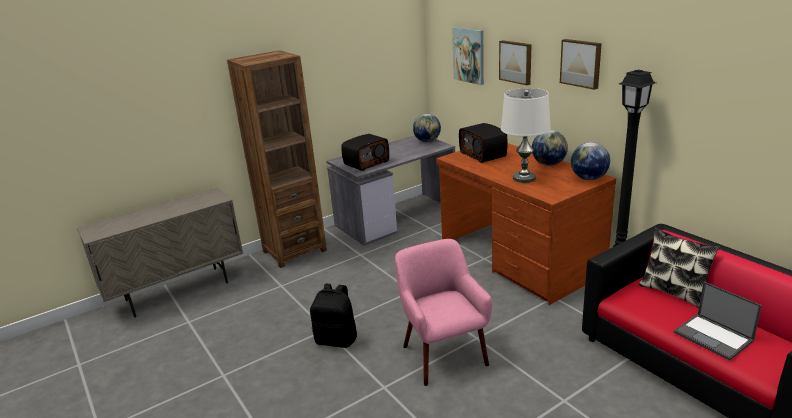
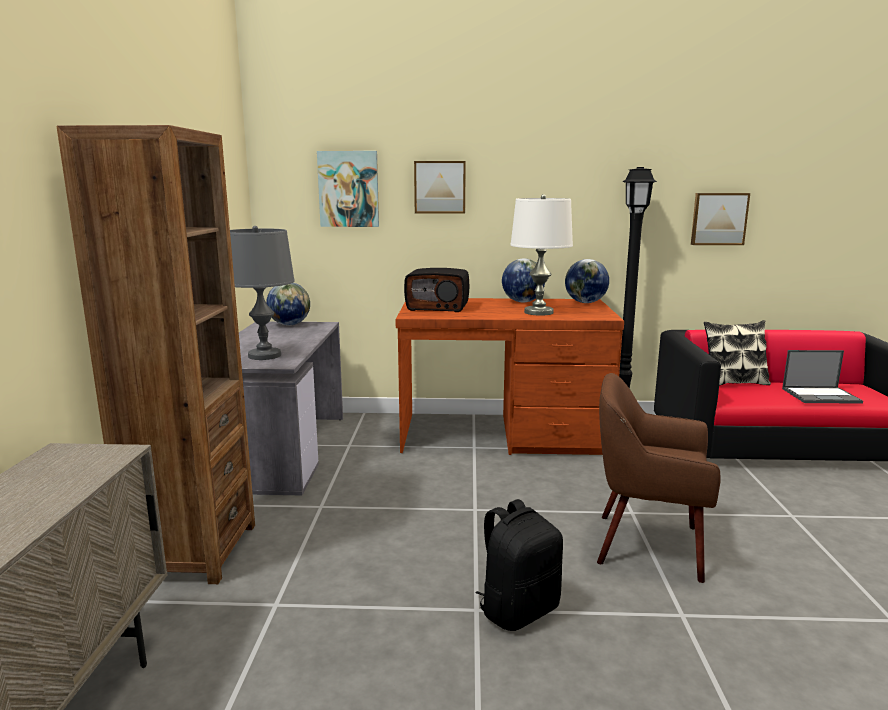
camera: 55 degrees left, 10 degrees down
radio [341,134,389,171] -> grey table lamp [230,226,295,360]
pink armchair [395,239,492,386] -> brown armchair [597,373,721,583]
picture [560,39,602,90] -> picture moved to [691,193,750,245]

